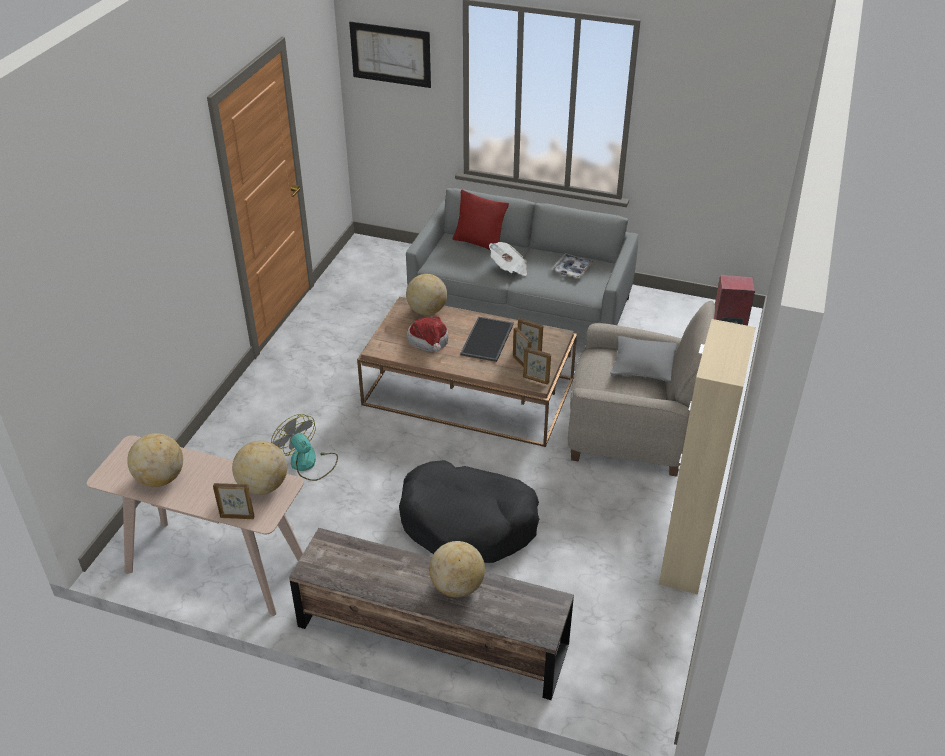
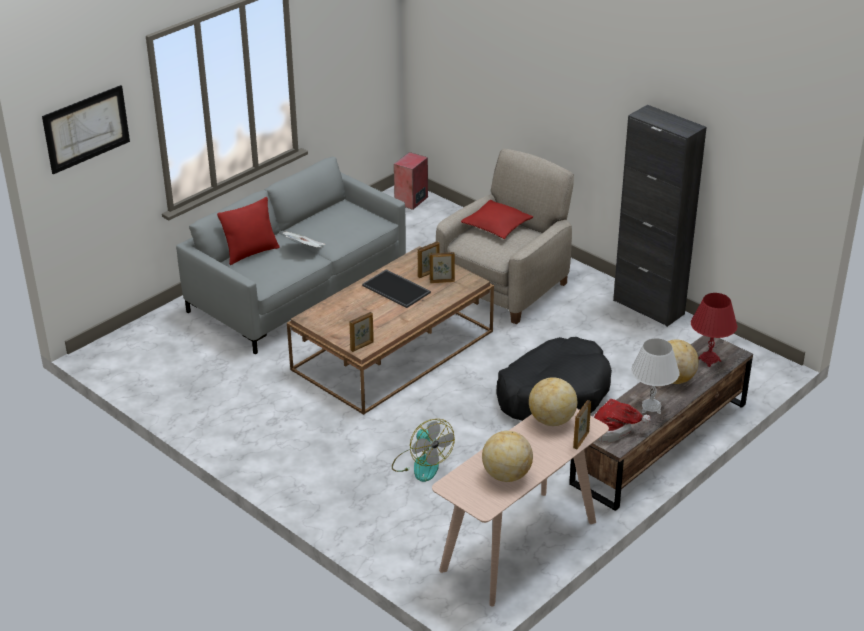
camera: 65 degrees left, 5 degrees down
fan [271,414,338,481] -> fan turned 105 degrees counterclockwise [392,419,455,482]
globe [406,274,447,315] -> none
hat [407,317,449,352] -> hat moved to [593,399,651,443]
picture frame [523,347,551,385] -> picture frame moved to [349,312,374,352]
tray [551,253,594,278] -> none
grey pillow [610,336,677,383] -> red pillow [461,200,533,239]
beige cabinet [659,319,756,594] -> black cabinet [613,105,707,327]
none -> white table lamp [631,338,680,414]
none -> red table lamp [691,293,737,367]

